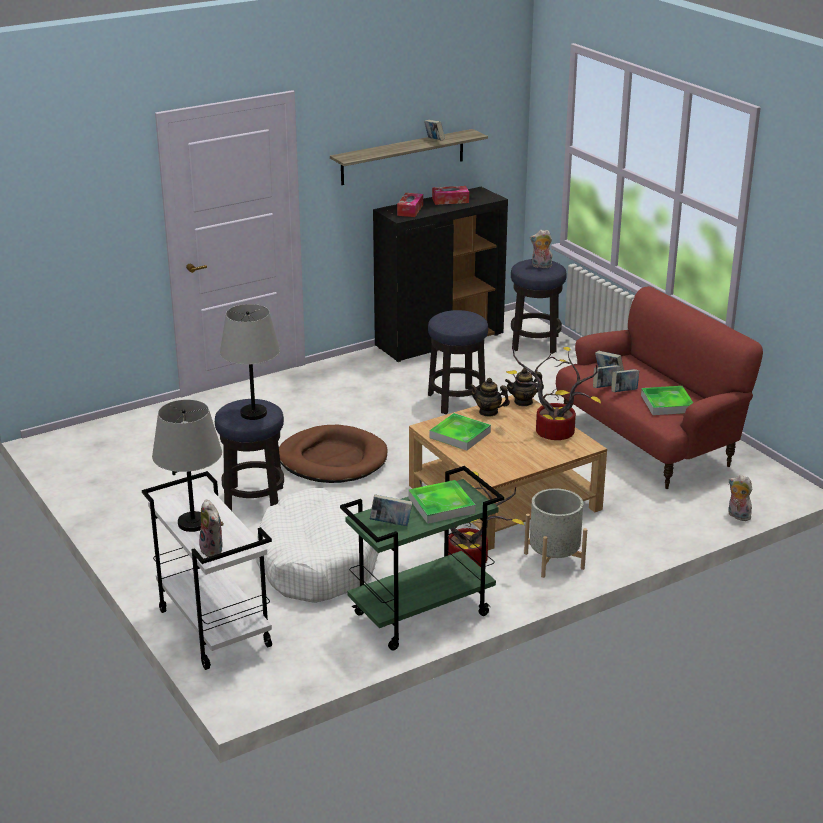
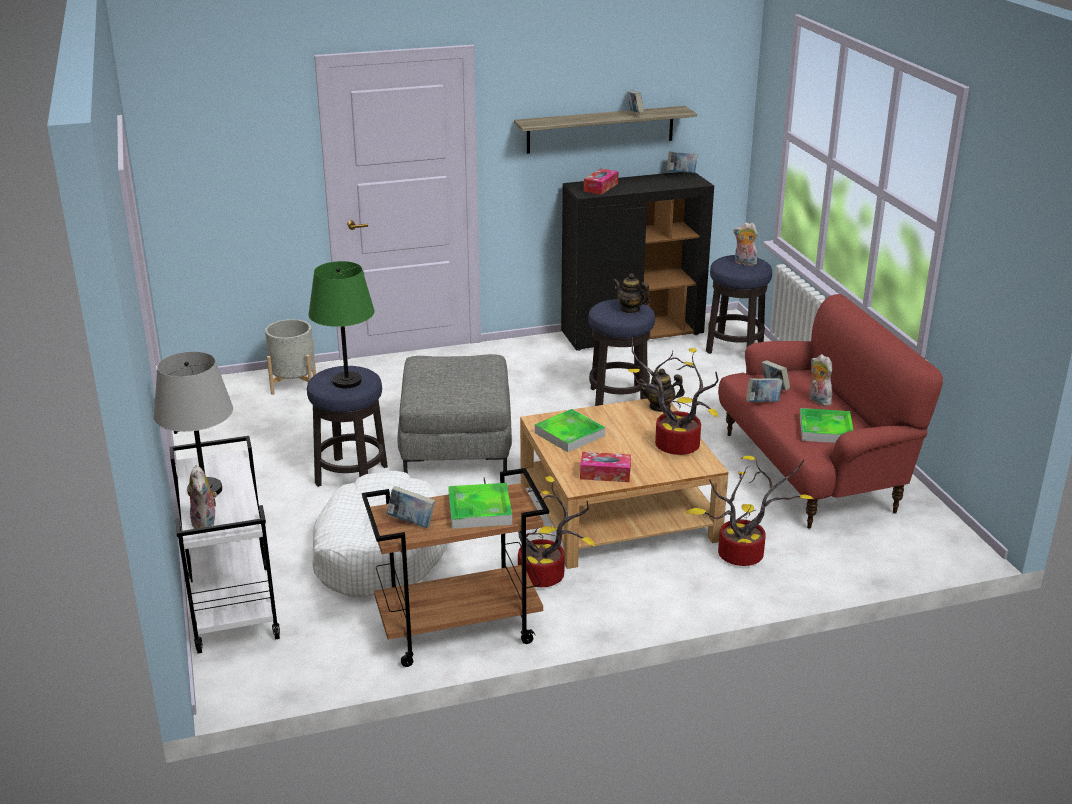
camera: 15 degrees right, 0 degrees up
grey table lamp [220,304,280,420] -> green table lamp [308,261,375,388]
brown dog bed [279,425,388,483] -> grey ottoman [398,354,512,474]
green cart [340,466,504,650] -> brown cart [362,468,549,667]
tissue box [432,186,469,205] -> tissue box moved to [580,452,631,482]
teapot [470,378,510,417] -> teapot moved to [613,273,650,314]
grey planter [524,489,587,578] -> grey planter moved to [265,319,316,395]
book [611,369,639,392] -> book moved to [667,151,698,173]
plush toy [728,475,752,521] -> plush toy moved to [809,354,832,406]
none -> potted plant [686,456,813,566]

